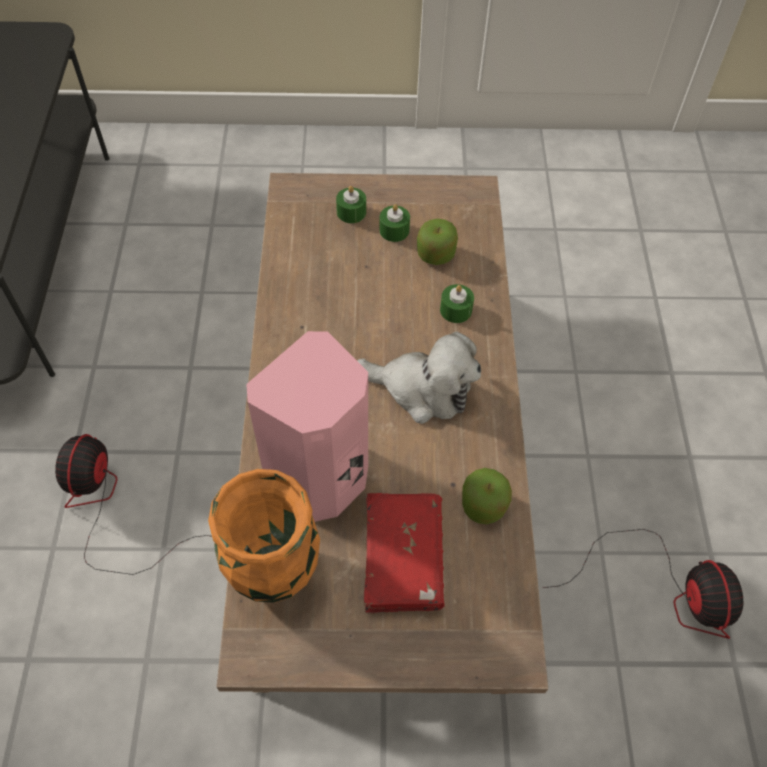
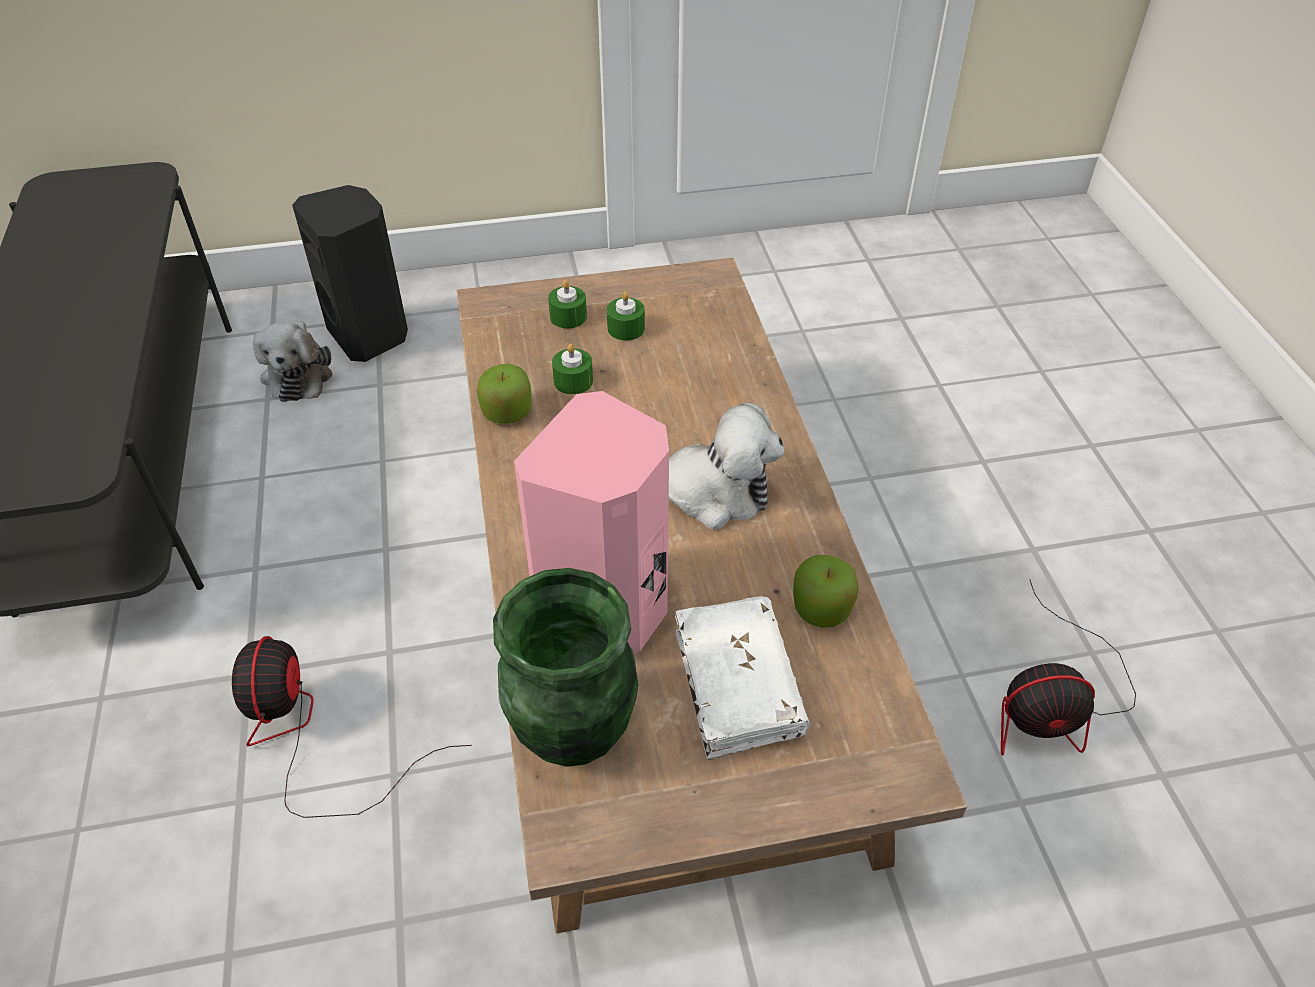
camera: 10 degrees left, 10 degrees down
orange vase [208,469,320,603] -> green vase [493,568,638,767]
red book [364,493,445,613] -> white book [675,596,810,760]
apple [417,219,458,265] -> apple moved to [477,364,532,424]
green candle [440,284,474,323] -> green candle moved to [552,344,593,394]
fan [543,529,743,639] -> fan turned 105 degrees clockwise [1001,579,1136,756]
none -> plush toy [253,321,333,402]
none -> black speaker [292,185,408,362]

